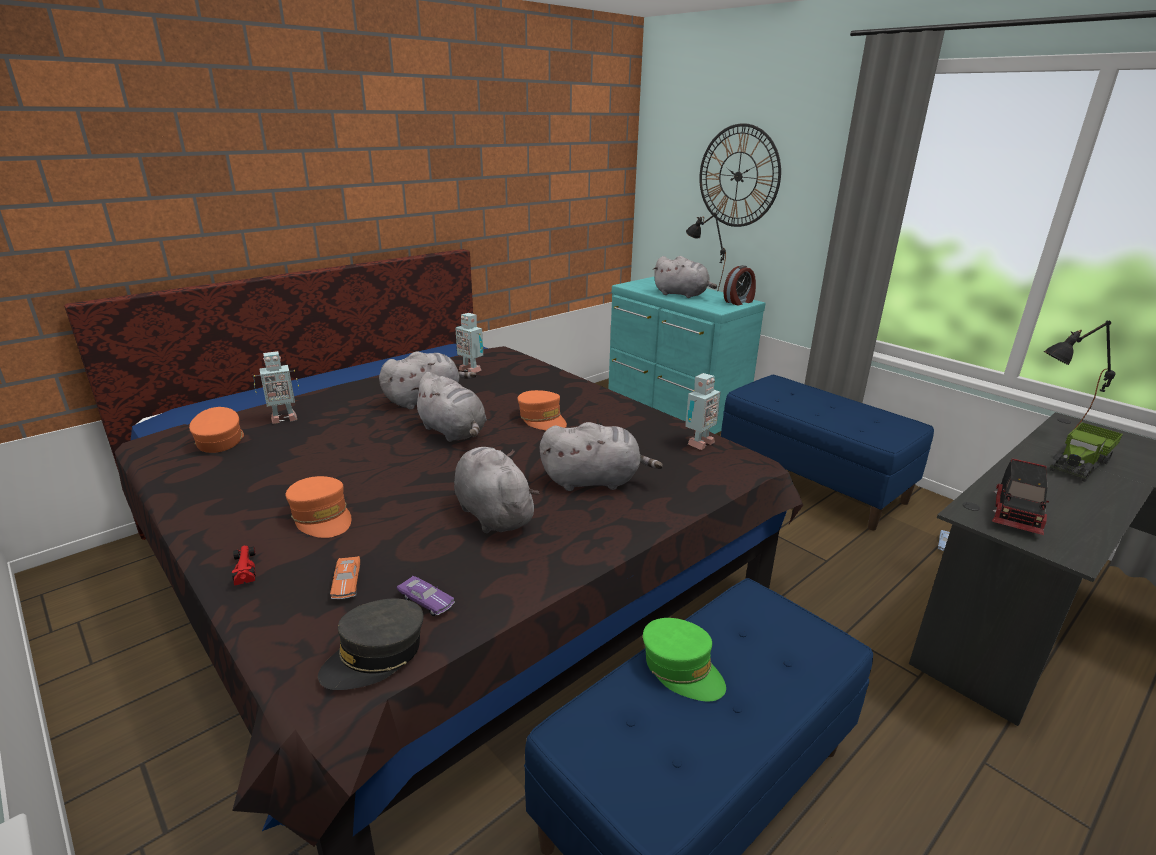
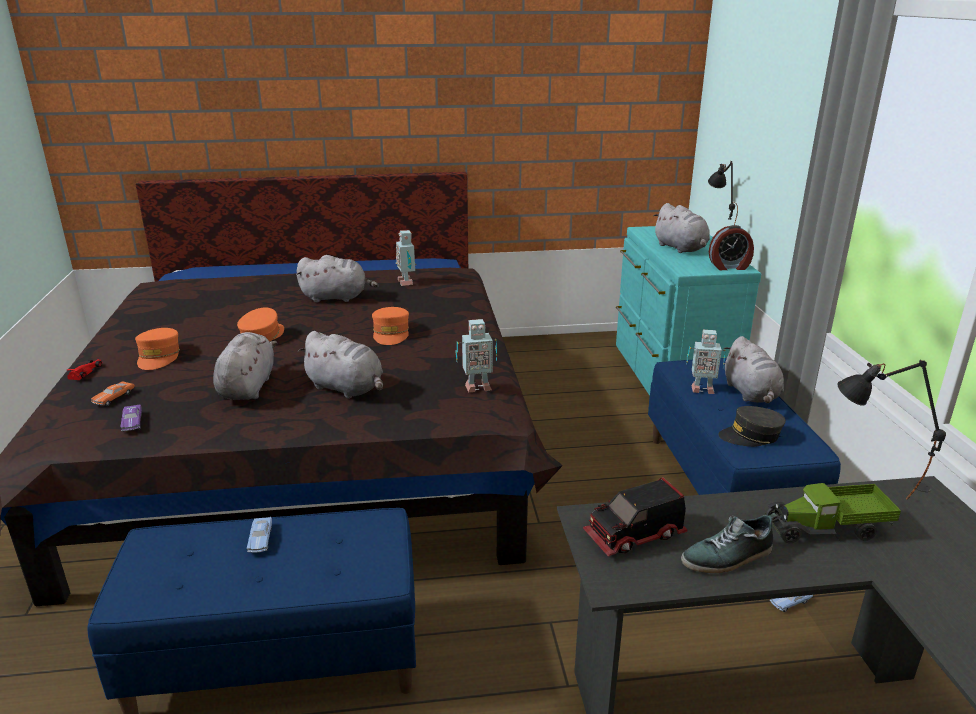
camera: 35 degrees right, 0 degrees up
orange cap [189,407,244,453] -> orange cap moved to [237,307,284,341]
toy robot [253,351,299,424] -> toy robot moved to [687,330,726,394]
grey cap [318,599,423,690] -> grey cap moved to [718,406,786,447]
grey plush toy [411,372,487,442] -> grey plush toy moved to [724,336,784,403]
green cap [643,618,726,701] -> blue toy car [247,517,272,553]
wall clock [699,123,781,227] -> none
none -> shoe [681,513,777,573]

